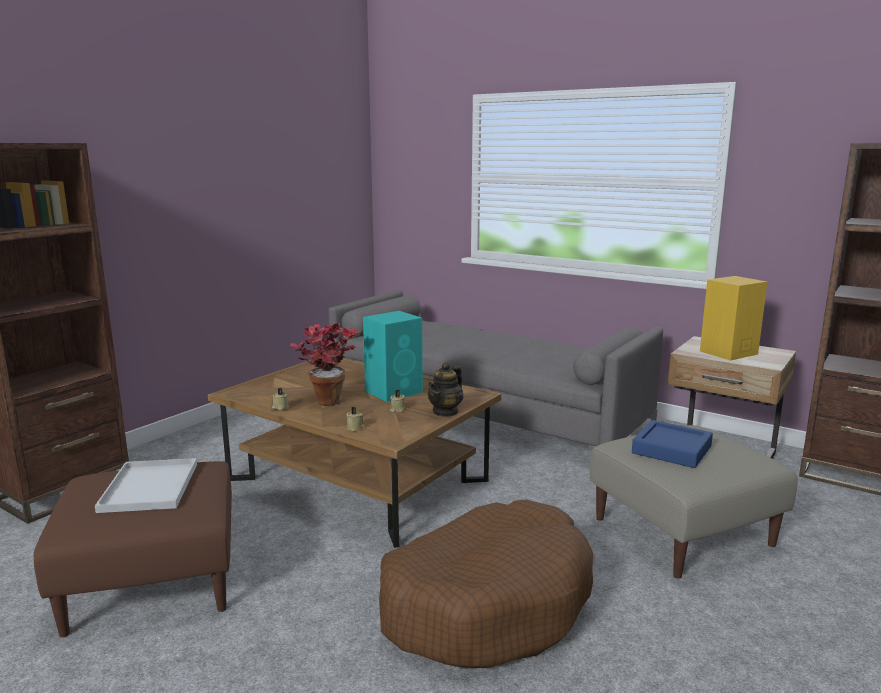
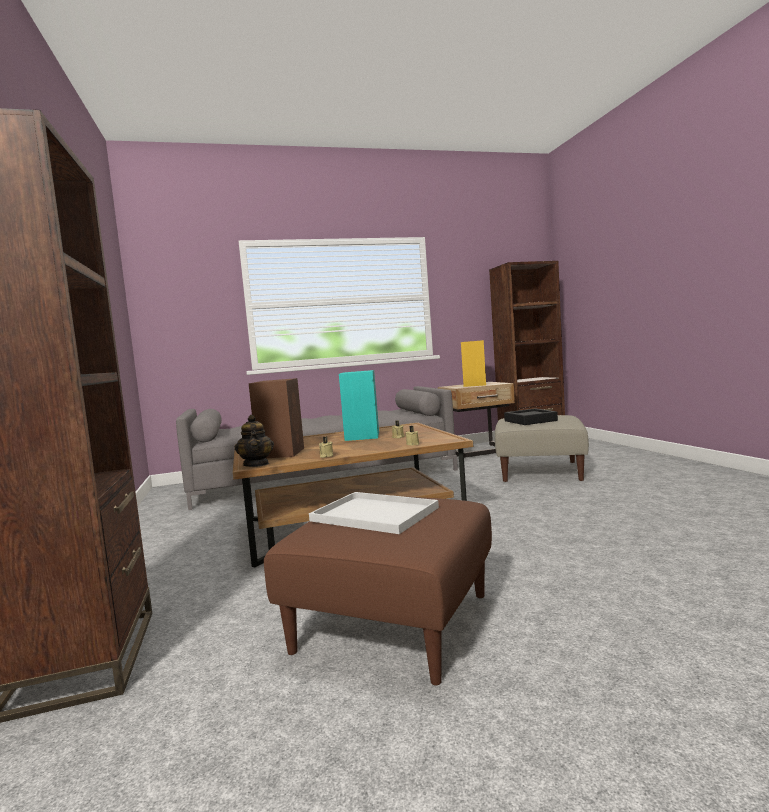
camera: 50 degrees left, 10 degrees down
potted plant [290,323,360,406] -> none
brown dog bed [379,500,593,668] -> none
teapot [427,362,463,417] -> teapot moved to [235,415,274,467]
blue tray [632,420,713,468] -> black tray [504,408,558,425]
none -> brown speaker [249,378,304,458]

